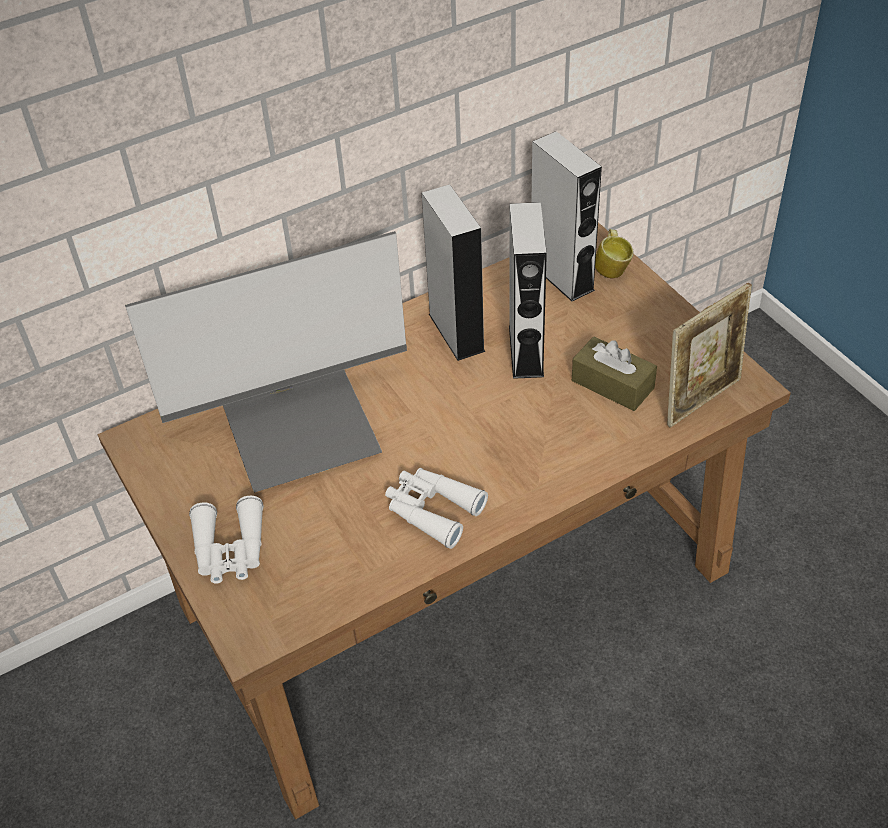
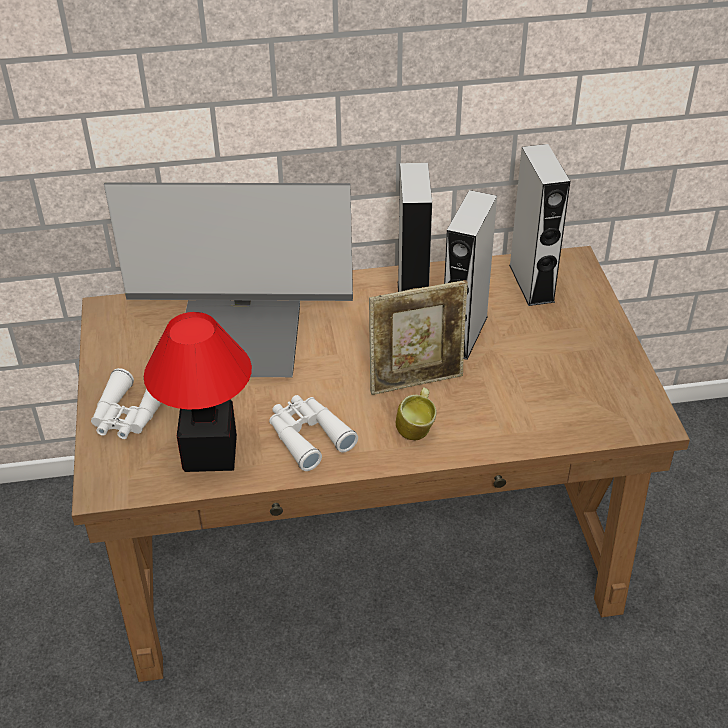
camera: 20 degrees right, 5 degrees down
brown tissue box [572,337,657,411] -> none
mug [595,229,634,278] -> mug moved to [396,387,437,440]
picture frame [667,283,752,428] -> picture frame moved to [369,280,468,395]
none -> table lamp [144,312,252,472]

